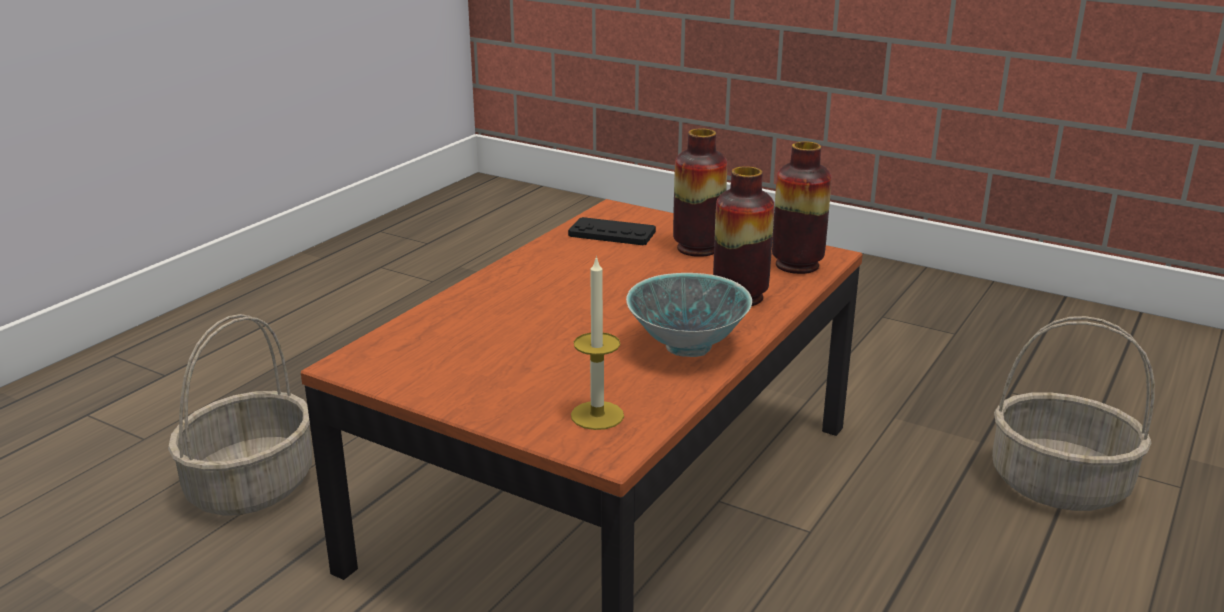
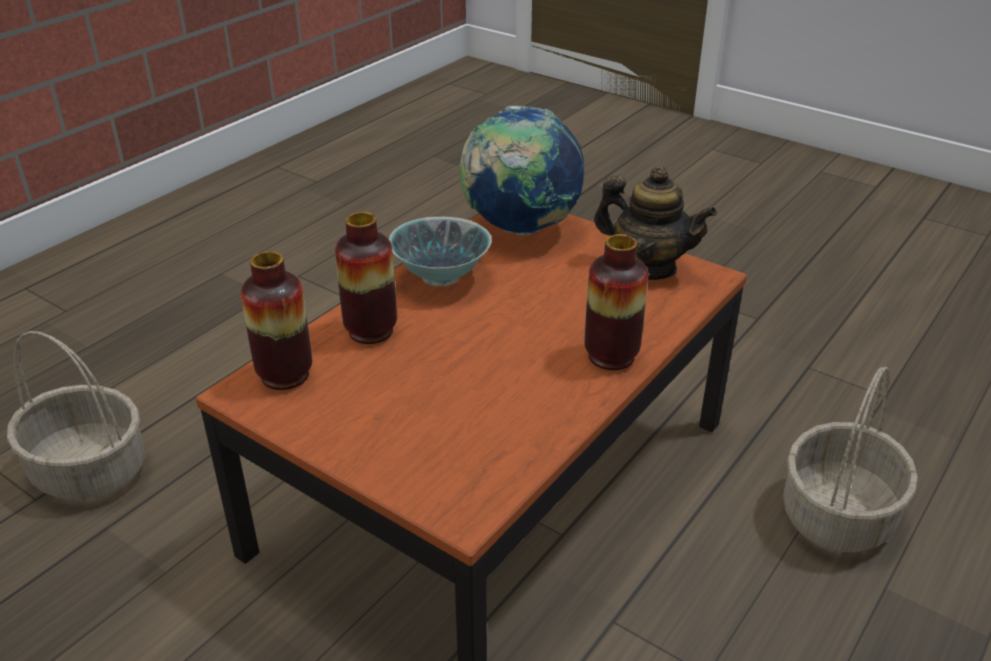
camera: 175 degrees left, 10 degrees up
black game controller [568,217,656,245] -> none
candle [571,255,624,430] -> globe [459,106,584,236]
vase [673,129,727,257] -> vase moved to [585,234,648,370]
none -> teapot [594,166,717,280]

